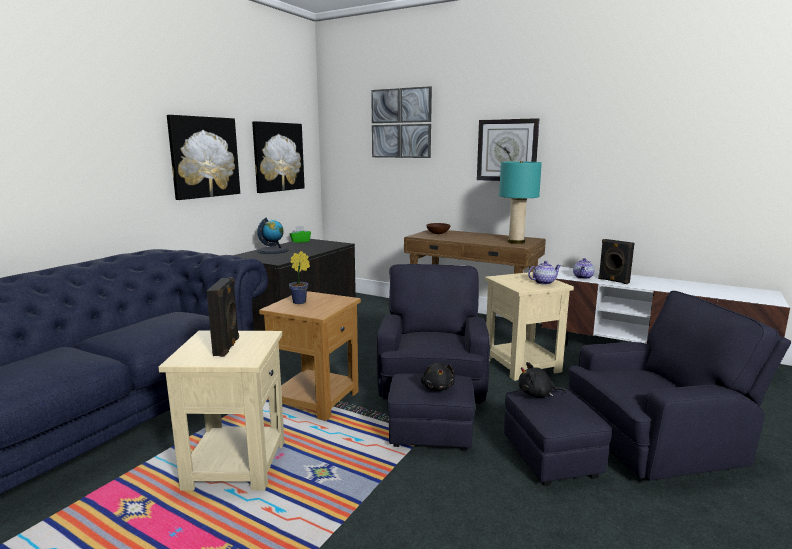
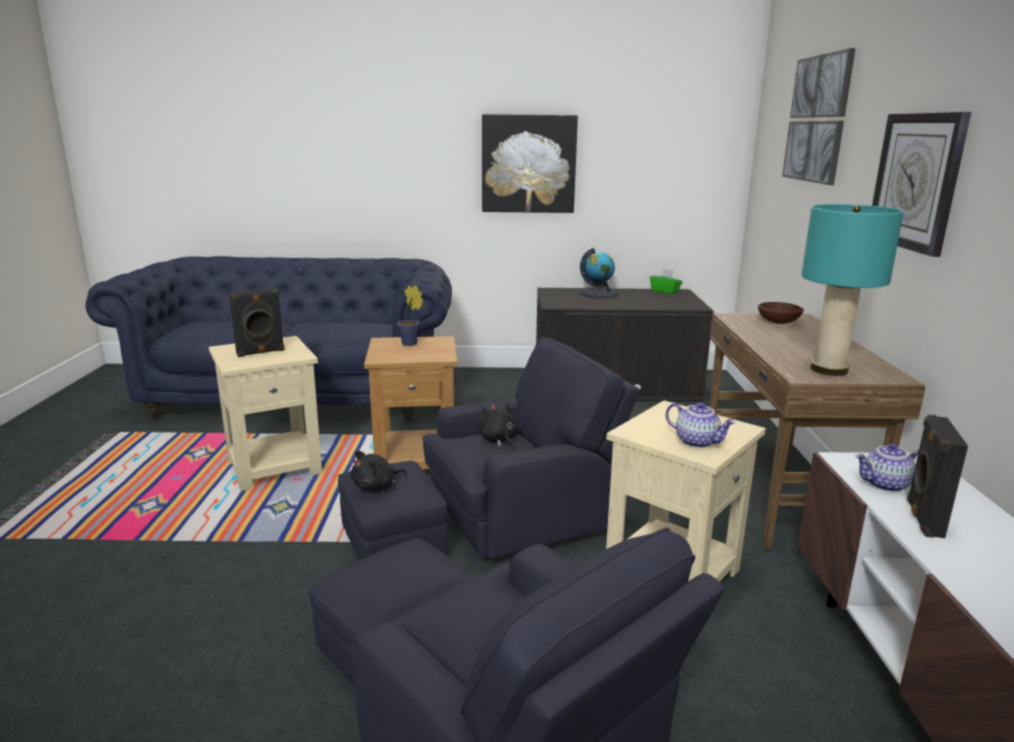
camera: 60 degrees right, 5 degrees up
picture [252,121,305,193] -> none
black plush toy [518,362,566,398] -> black plush toy moved to [479,402,519,450]

